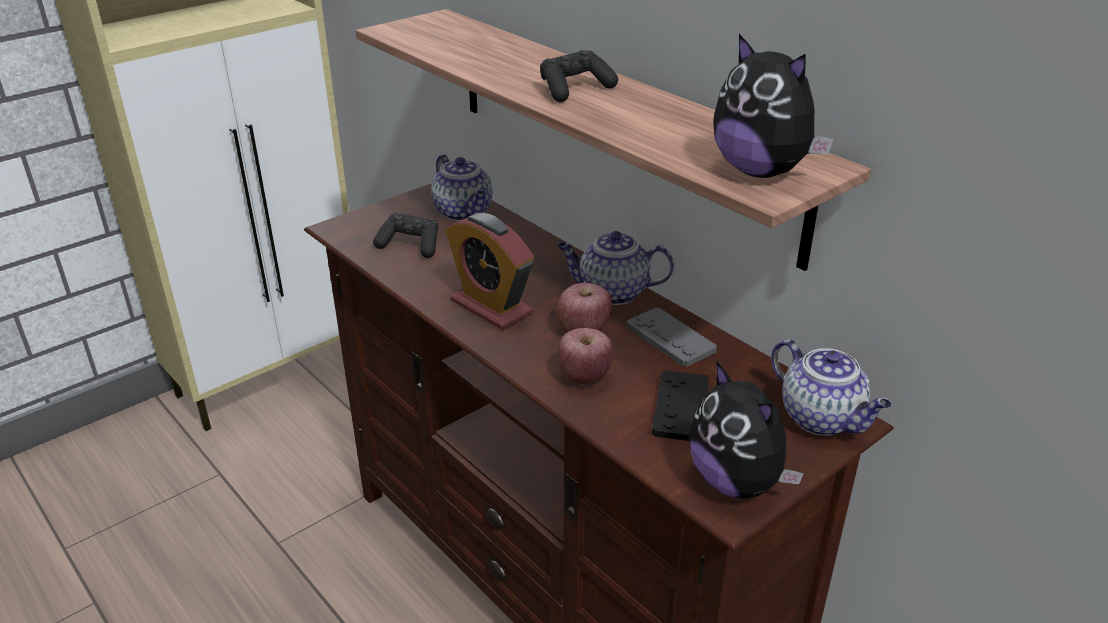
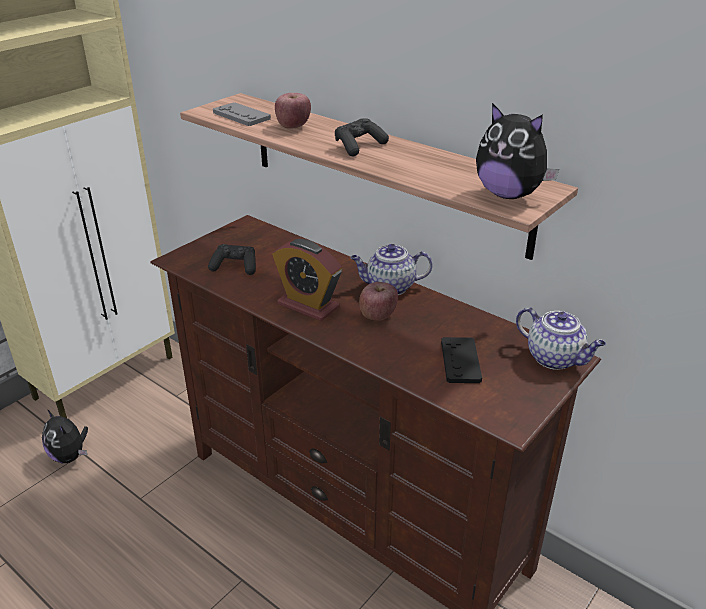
camera: 10 degrees left, 0 degrees up
teapot [431,154,493,221] -> none
apple [557,328,614,384] -> apple moved to [275,93,311,129]
grey game controller [627,308,717,367] -> grey game controller moved to [213,103,271,126]
plush toy [689,362,804,499] -> plush toy moved to [42,409,88,463]

